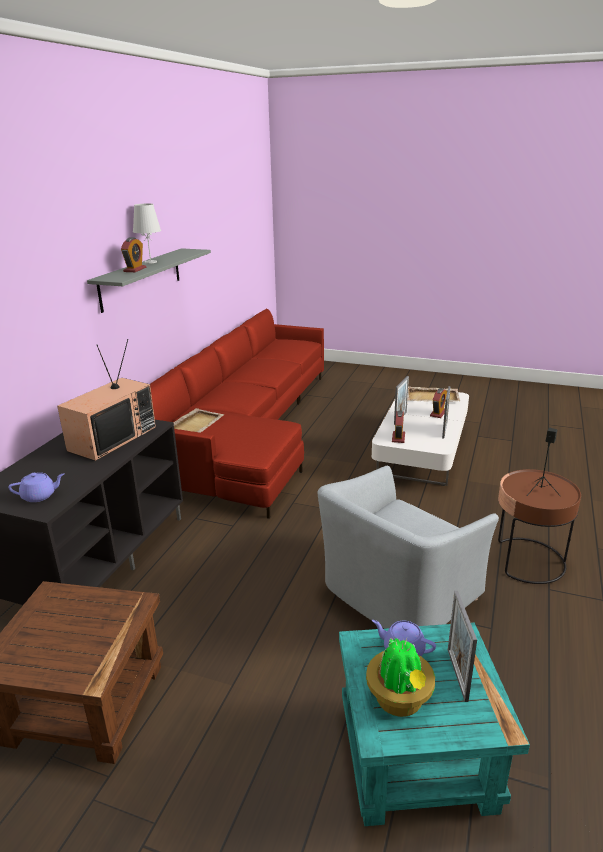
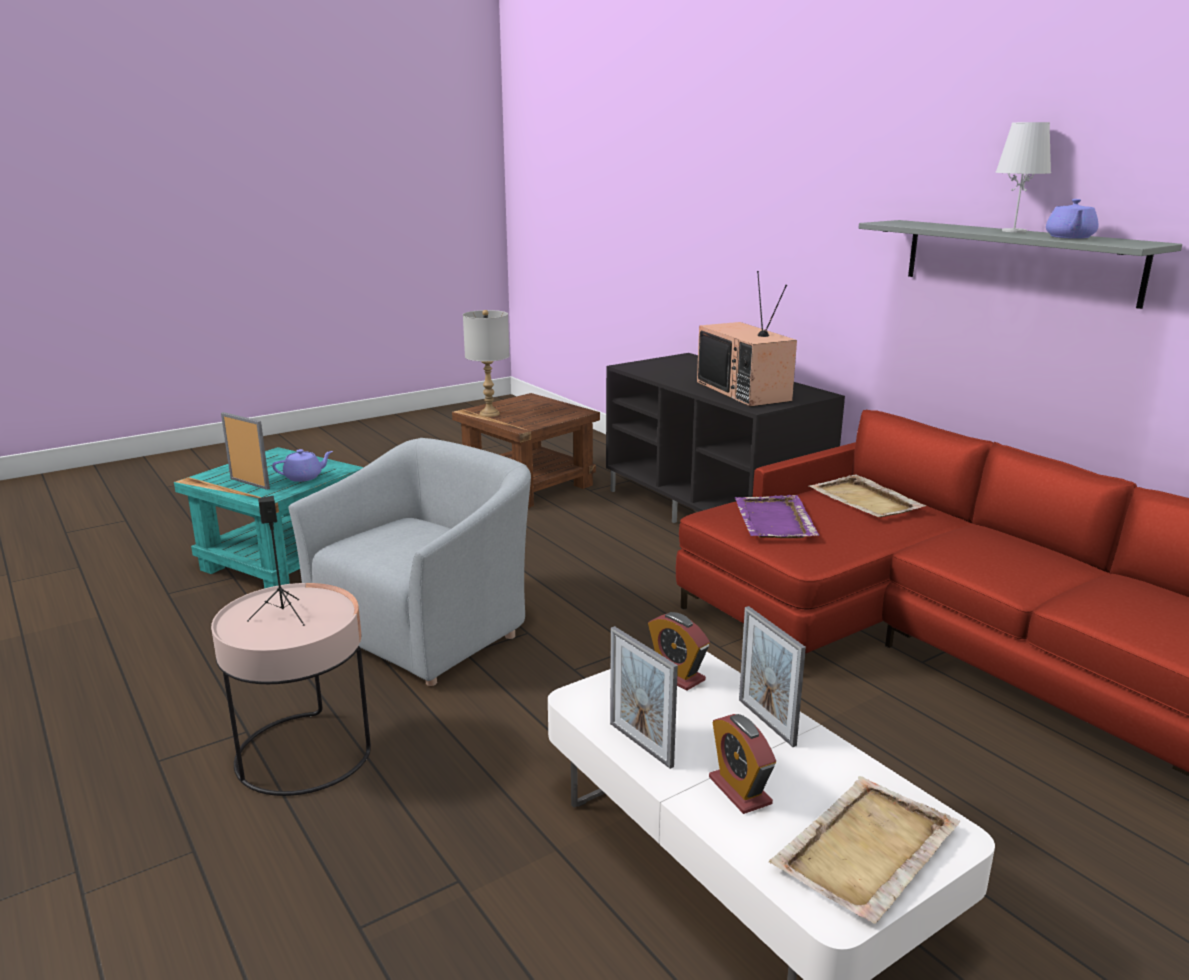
camera: 125 degrees right, 5 degrees down
purple teapot [8,472,64,502] -> purple teapot moved to [1046,199,1098,239]
alarm clock [121,238,146,272] -> none
grey armchair [317,465,499,629] -> grey armchair turned 45 degrees clockwise [288,438,531,686]
potted plant [366,637,435,717] -> none
brown side table [498,469,581,584] -> pink side table [211,583,371,796]
none -> grey table lamp [463,310,510,417]
none -> purple tray [735,495,819,538]

